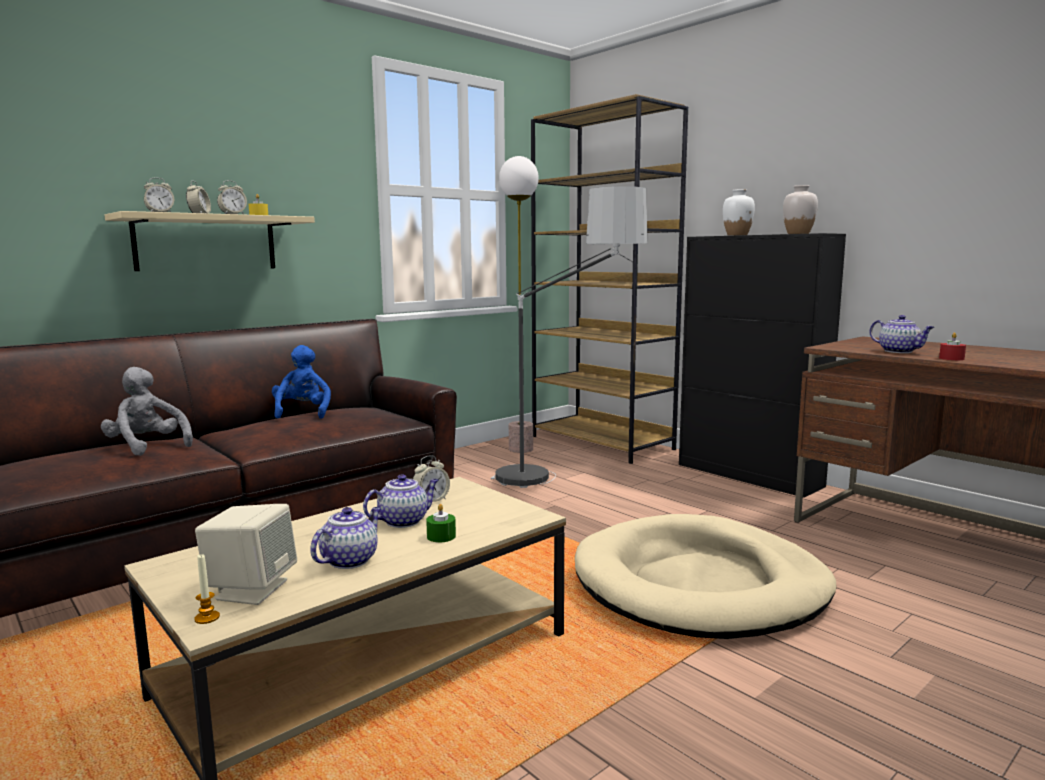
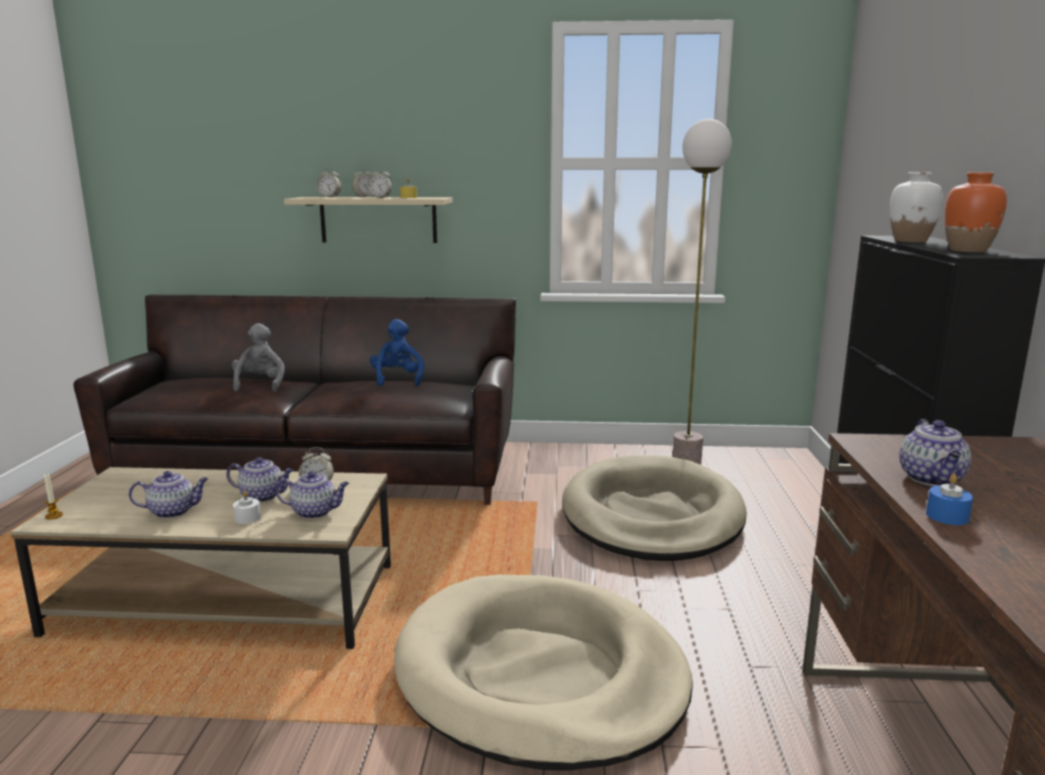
camera: 45 degrees right, 5 degrees up
beige speaker [195,504,297,605] -> none
blue plush toy [272,345,331,419] -> blue plush toy turned 45 degrees counterclockwise [370,319,424,386]
green candle [426,504,456,542] -> white candle [233,491,261,524]
floor lamp [491,186,648,488] -> beige dog bed [562,455,747,561]
brown bookcase [531,94,688,464] -> none
white vase [783,185,818,234] -> orange vase [945,172,1007,252]
red candle [939,333,966,360] -> blue candle [926,474,973,525]
none -> teapot [276,471,349,519]

